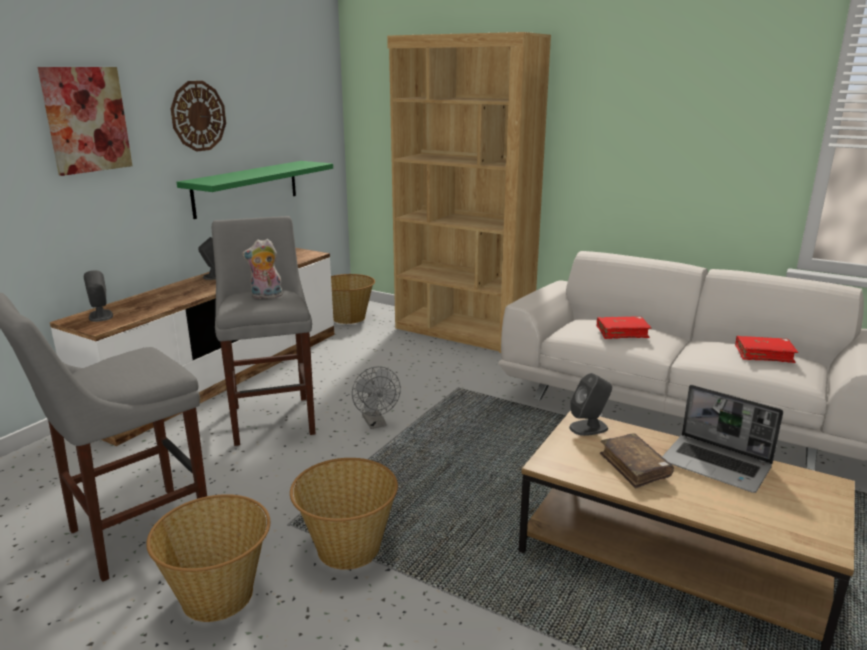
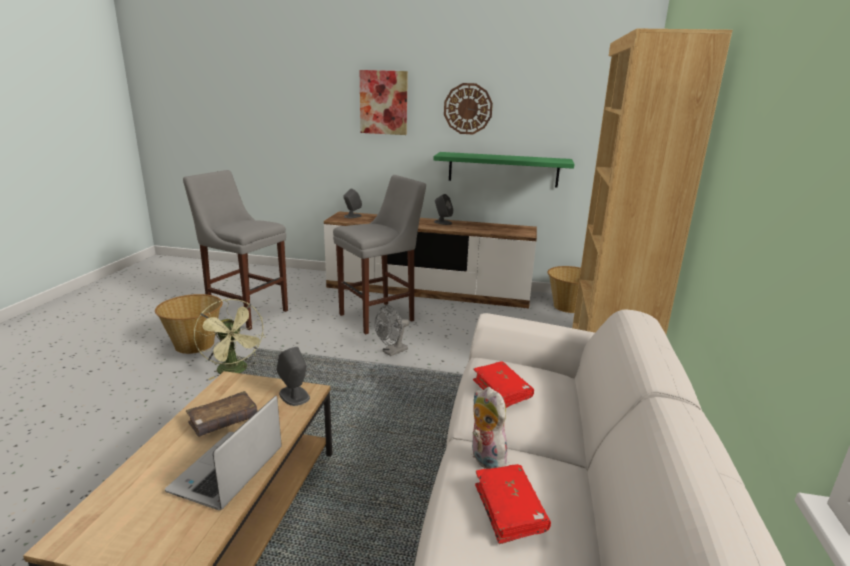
camera: 70 degrees right, 0 degrees up
plush toy [242,239,283,299] -> plush toy moved to [472,387,507,469]
basket [290,458,398,570] -> green fan [194,299,266,380]

